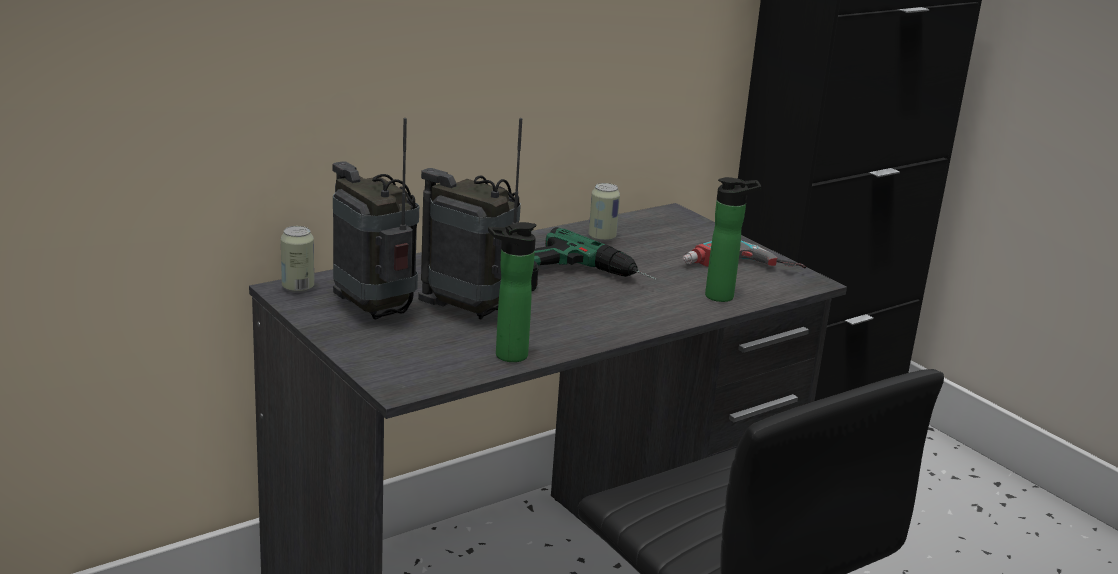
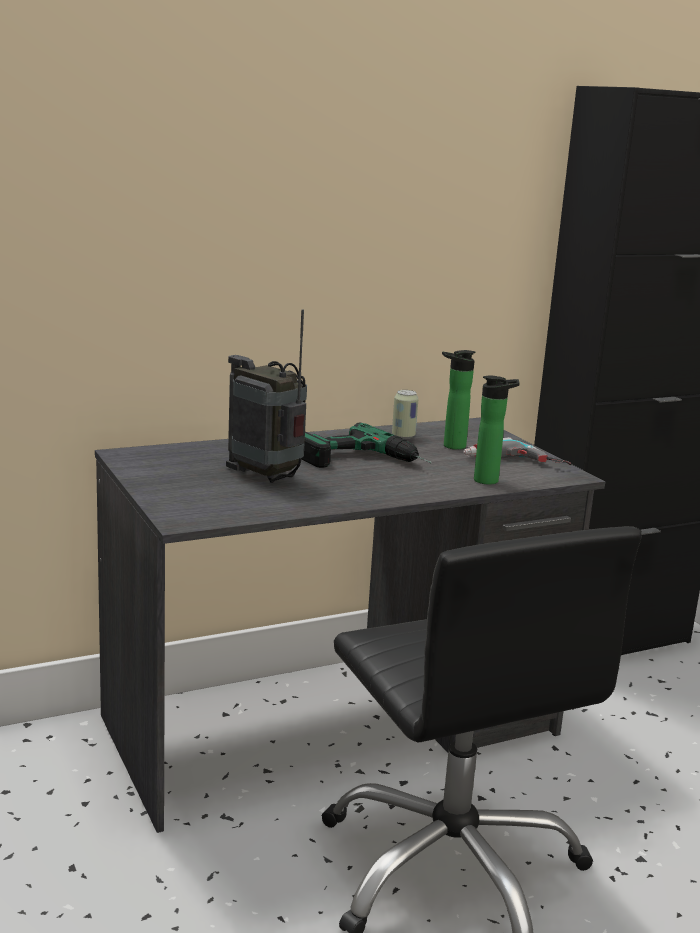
camera: 10 degrees right, 5 degrees down
can [281,226,314,293] -> none
radio [333,118,419,319] -> none
bottle [488,222,536,362] -> bottle moved to [442,350,476,450]

